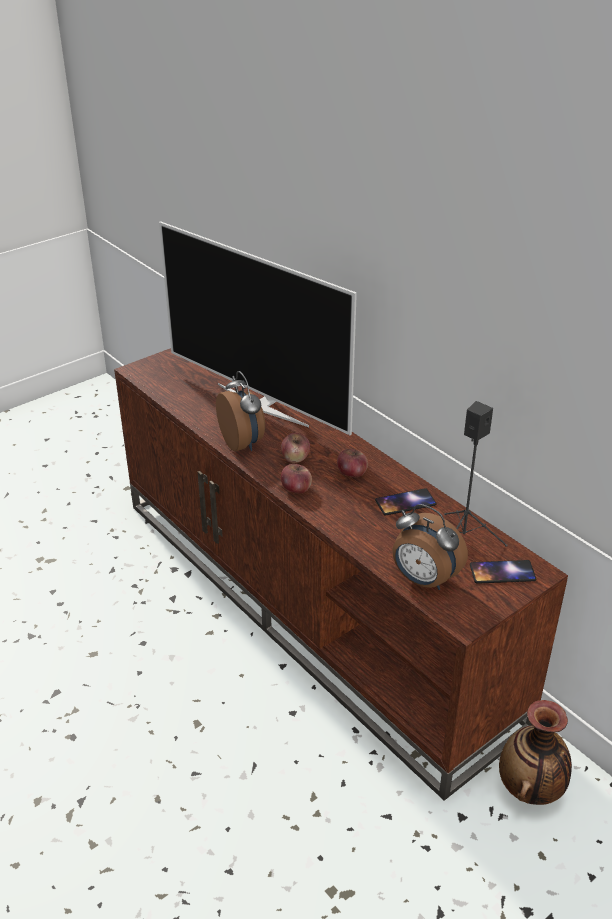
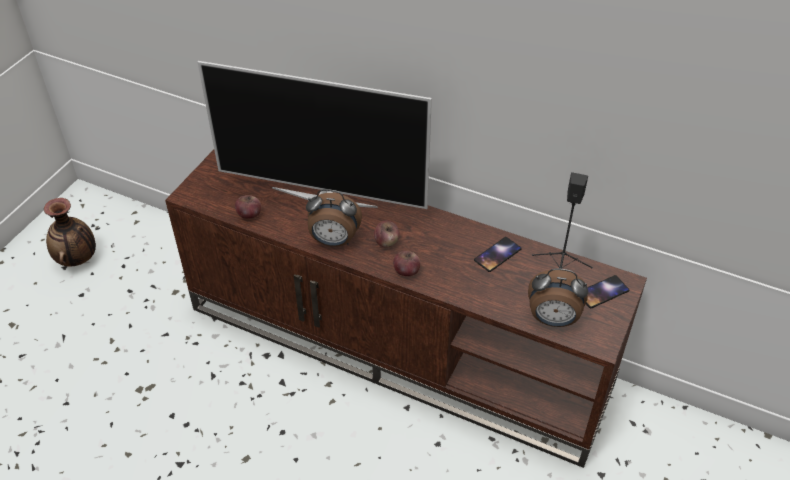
camera: 25 degrees left, 10 degrees up
alarm clock [216,371,265,452] -> alarm clock turned 150 degrees clockwise [306,189,362,247]
apple [337,449,368,477] -> apple moved to [235,195,261,219]
vase [499,700,572,805] -> vase moved to [44,198,96,267]

